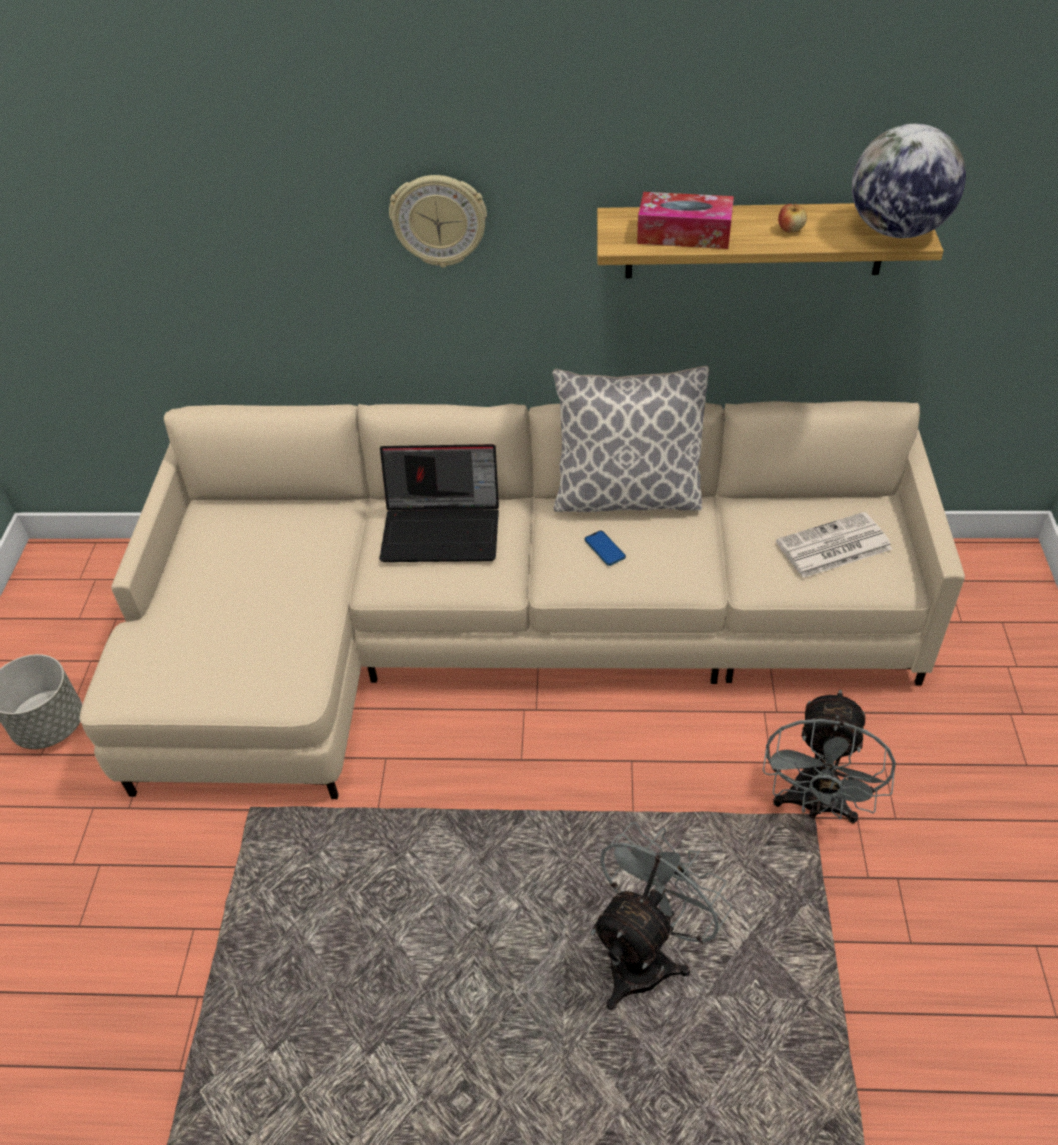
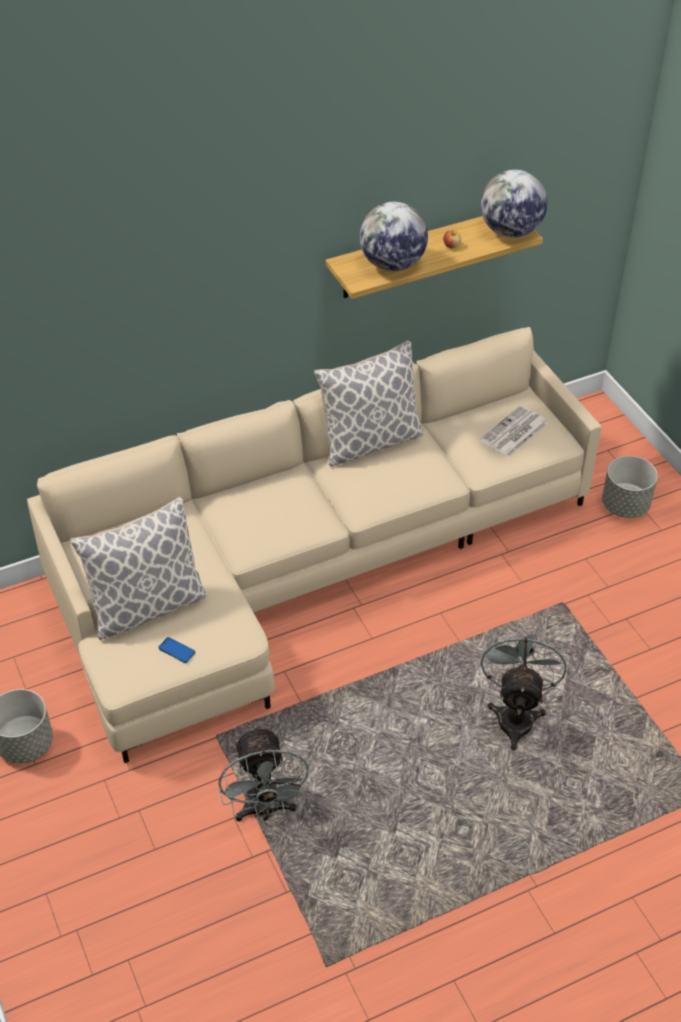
camera: 30 degrees left, 0 degrees up
laptop [380,444,499,562] -> none
wall clock [389,175,487,268] -> none
phone [584,530,626,566] -> phone moved to [158,637,195,663]
tissue box [637,192,734,249] -> globe [359,202,428,271]
grey fan [763,690,896,824] -> grey fan moved to [218,725,312,822]
none -> pillow [70,497,207,640]
none -> grey planter [602,456,658,518]

